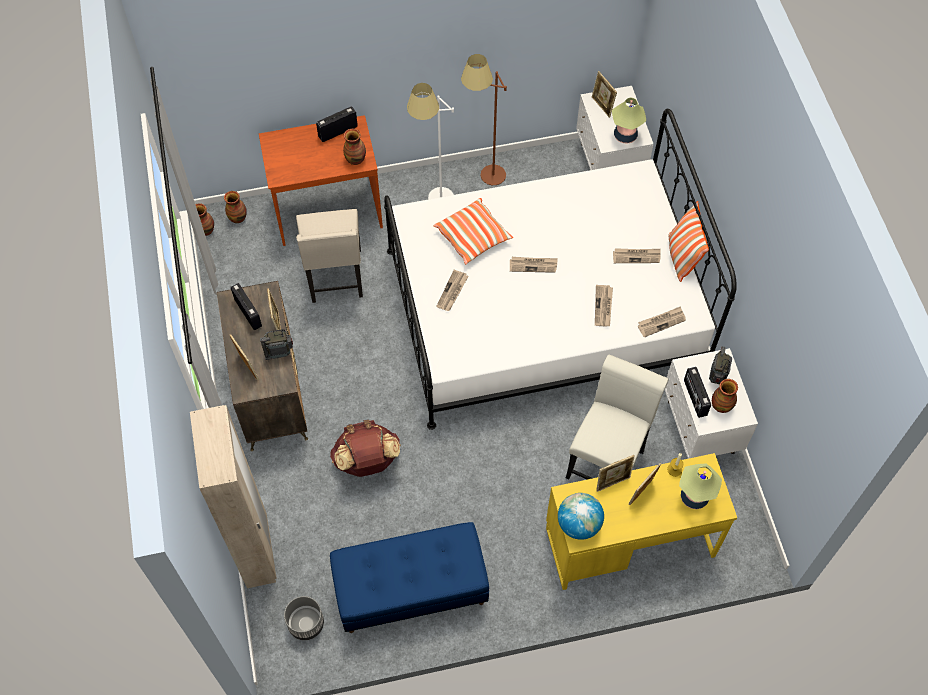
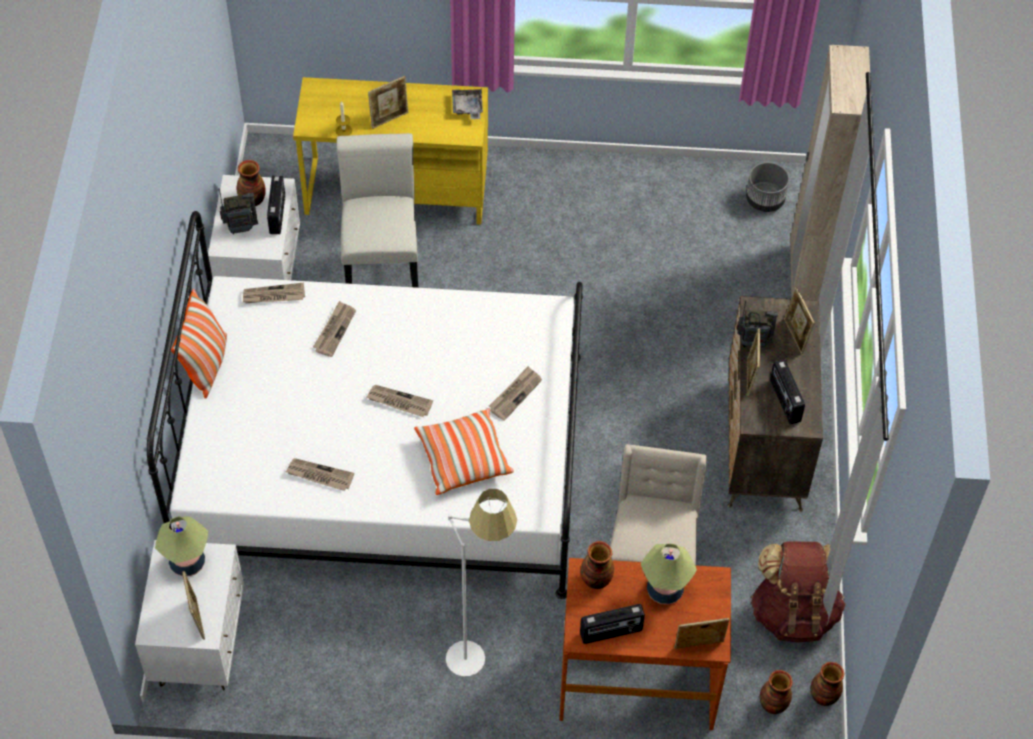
camera: 165 degrees left, 5 degrees down
brown backpack [330,420,401,477] -> brown backpack moved to [751,541,846,642]
blue bench [330,522,489,633] -> none
brown floor lamp [461,54,507,185] -> none
globe [558,493,604,540] -> grey tray [452,88,483,119]
white chair [566,354,668,480] -> white chair turned 135 degrees clockwise [337,133,419,288]
picture frame [596,455,635,492] -> picture frame moved to [674,618,729,649]
newspaper [613,248,661,263] -> newspaper moved to [286,458,354,491]
table lamp [679,464,722,509] -> table lamp moved to [641,544,697,605]
radio [709,346,732,384] -> radio turned 135 degrees counterclockwise [219,188,258,234]

